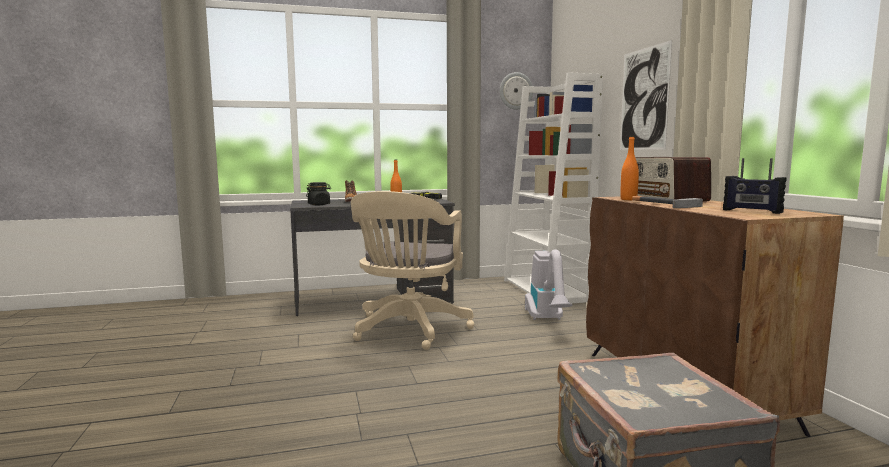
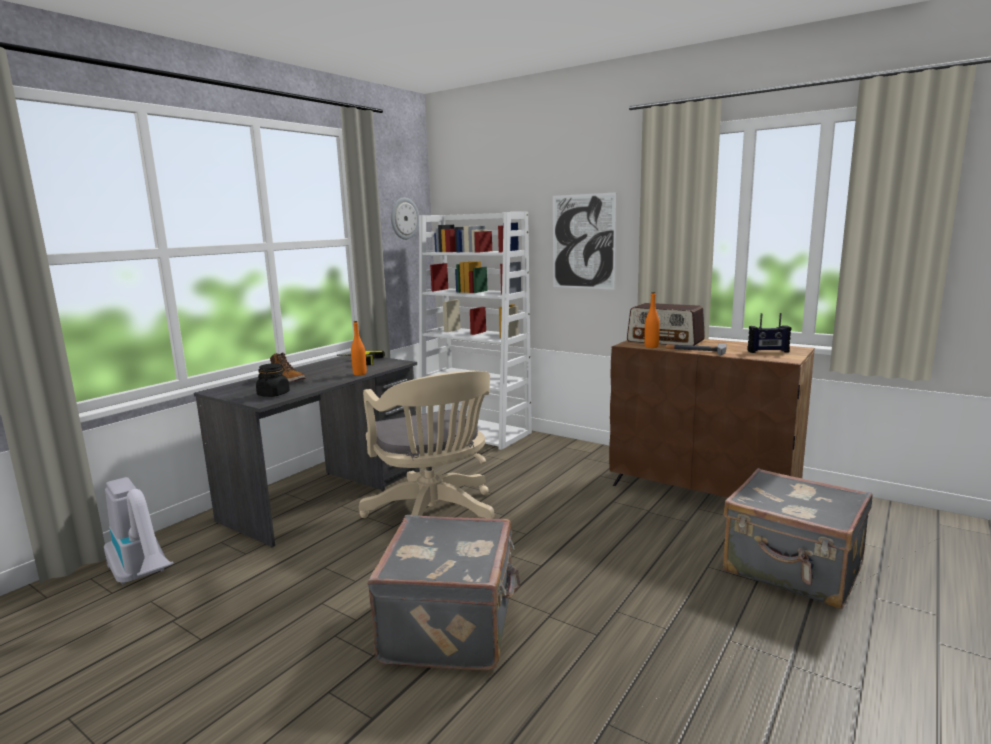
camera: 40 degrees left, 5 degrees up
vacuum cleaner [525,249,572,320] -> vacuum cleaner moved to [104,477,174,585]
none -> grey suitcase [367,515,520,671]

